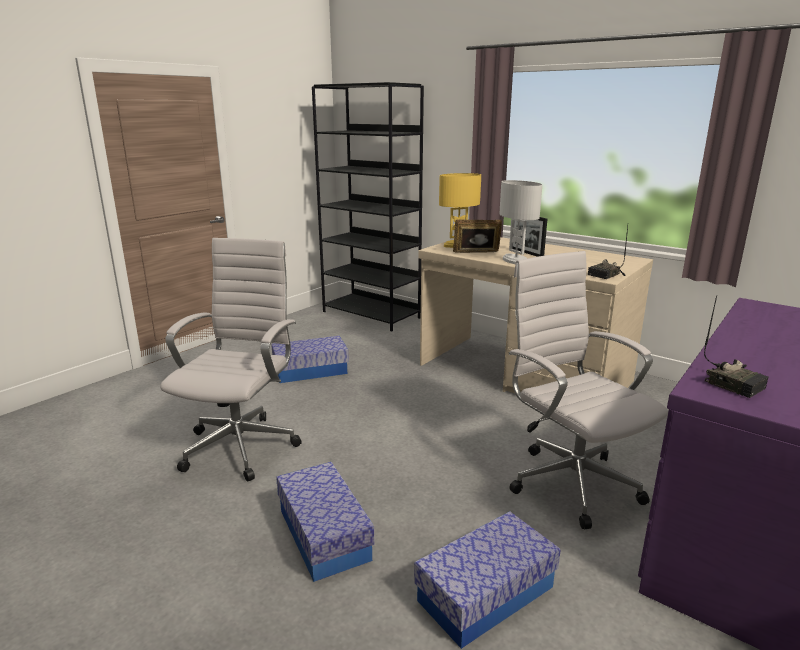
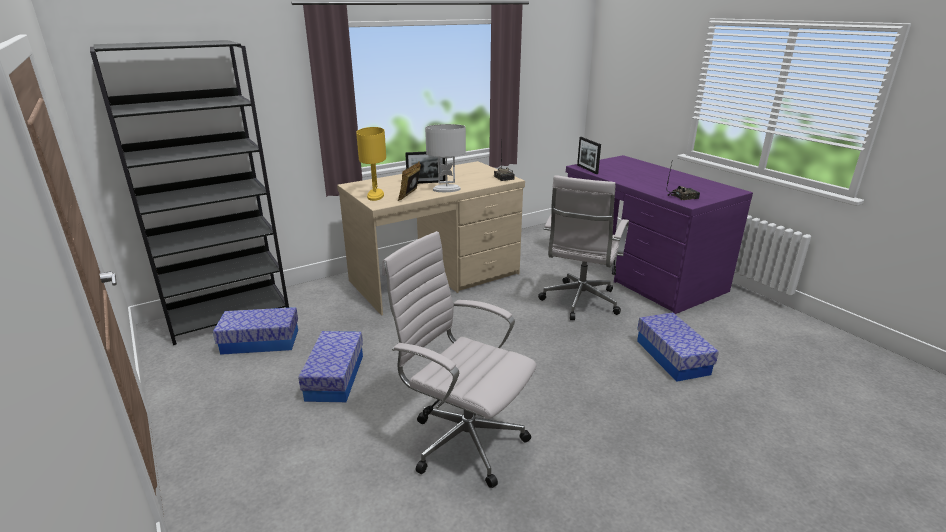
camera: 70 degrees left, 5 degrees up
storage box [276,462,375,582] -> storage box moved to [213,307,298,355]
white office chair [509,251,668,529] -> white office chair turned 60 degrees counterclockwise [538,175,629,320]
none -> picture frame [577,137,601,174]

